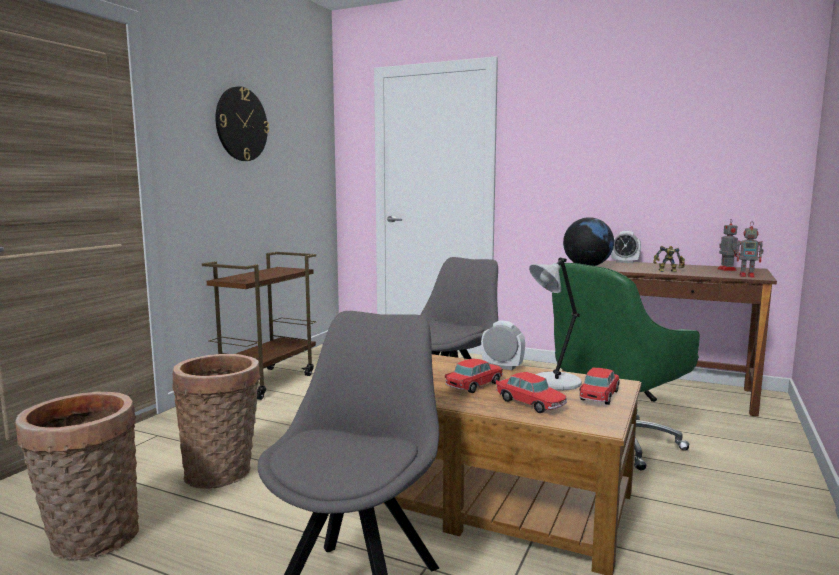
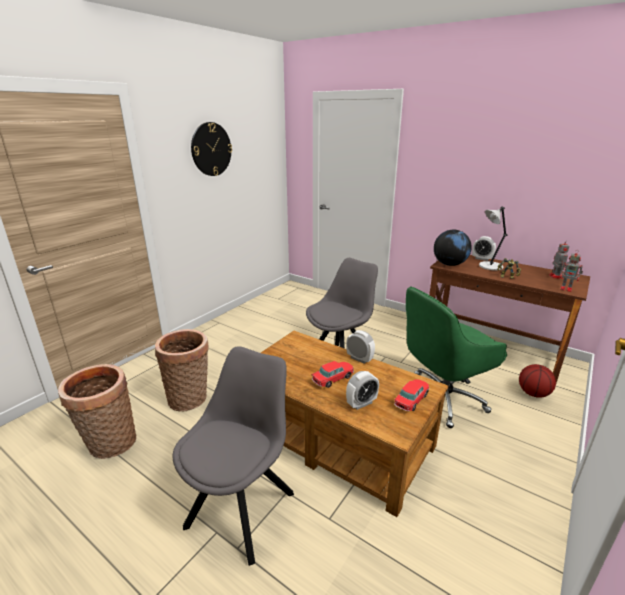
camera: 10 degrees right, 15 degrees up
brown cart [202,252,316,400] -> none
toy car [496,372,567,413] -> alarm clock [346,371,379,410]
grey table lamp [529,257,582,390] -> grey table lamp moved to [479,206,507,271]
none -> basketball [519,364,556,398]

